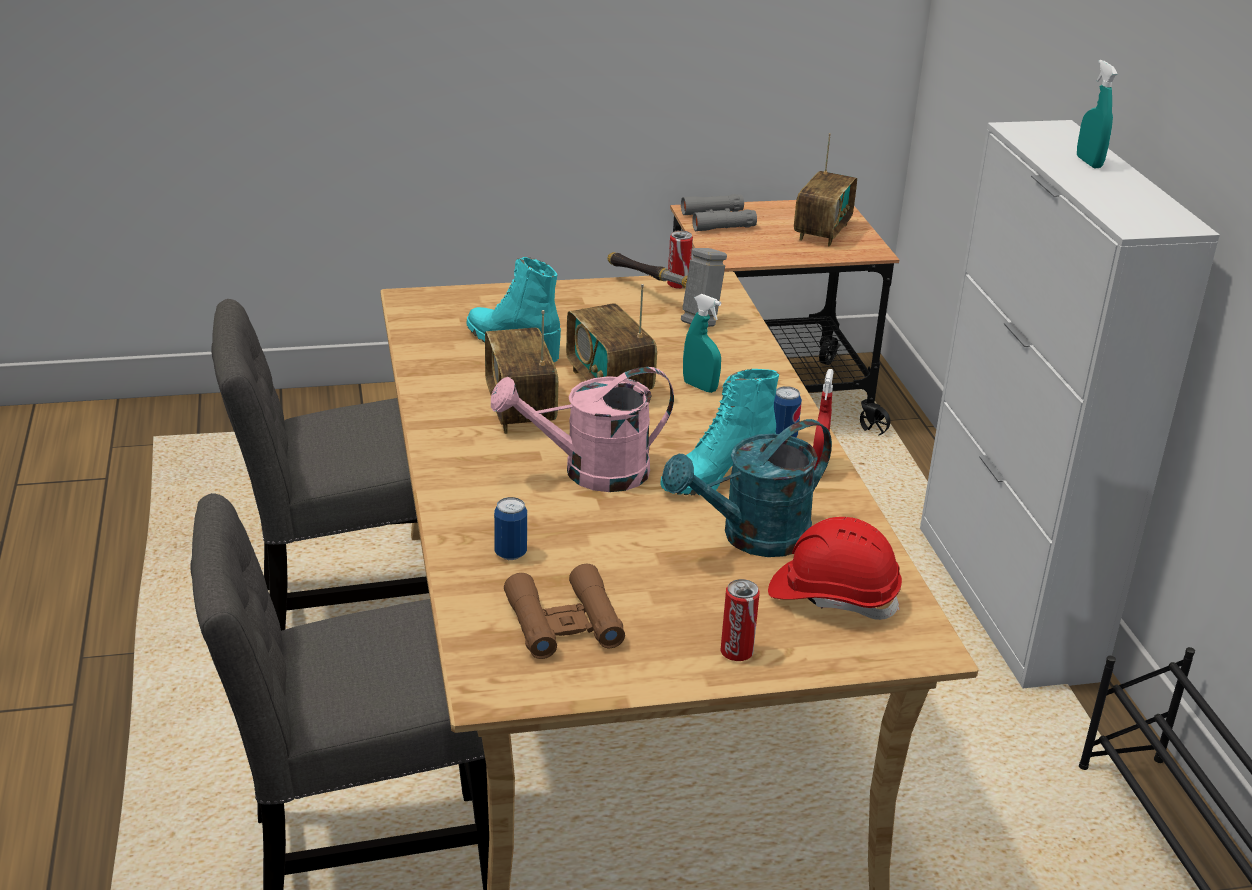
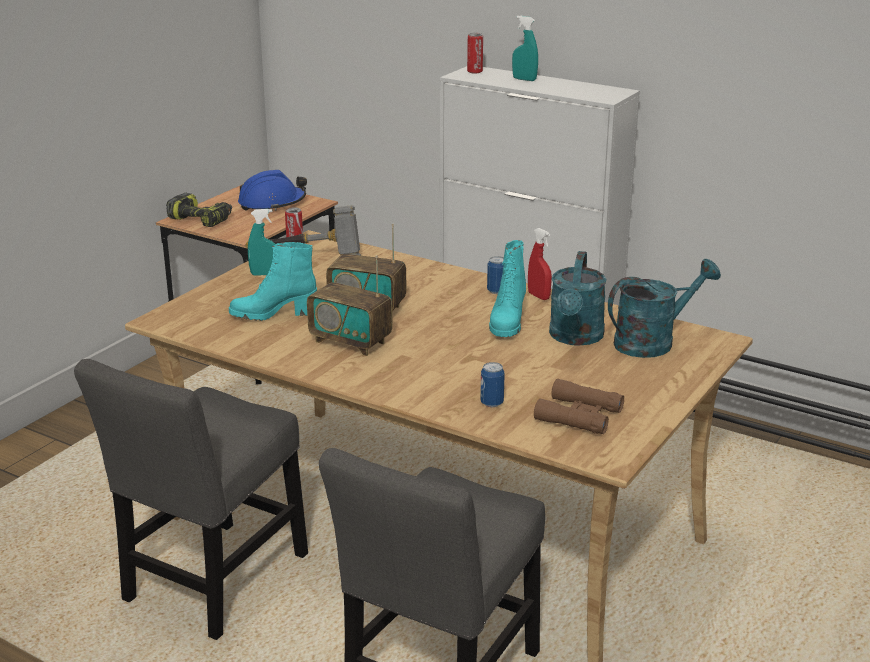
camera: 45 degrees left, 5 degrees down
pink watering can [491,367,674,492] -> none
grey binoculars [681,194,757,231] -> power drill [166,193,232,227]
turquoise spray bottle [683,294,721,393] -> turquoise spray bottle moved to [248,209,275,276]
can [721,579,759,661] -> can moved to [467,33,483,74]
red hard hat [768,517,902,620] -> turquoise watering can [608,259,721,358]
radio [794,133,857,247] -> blue hard hat [238,170,307,211]

